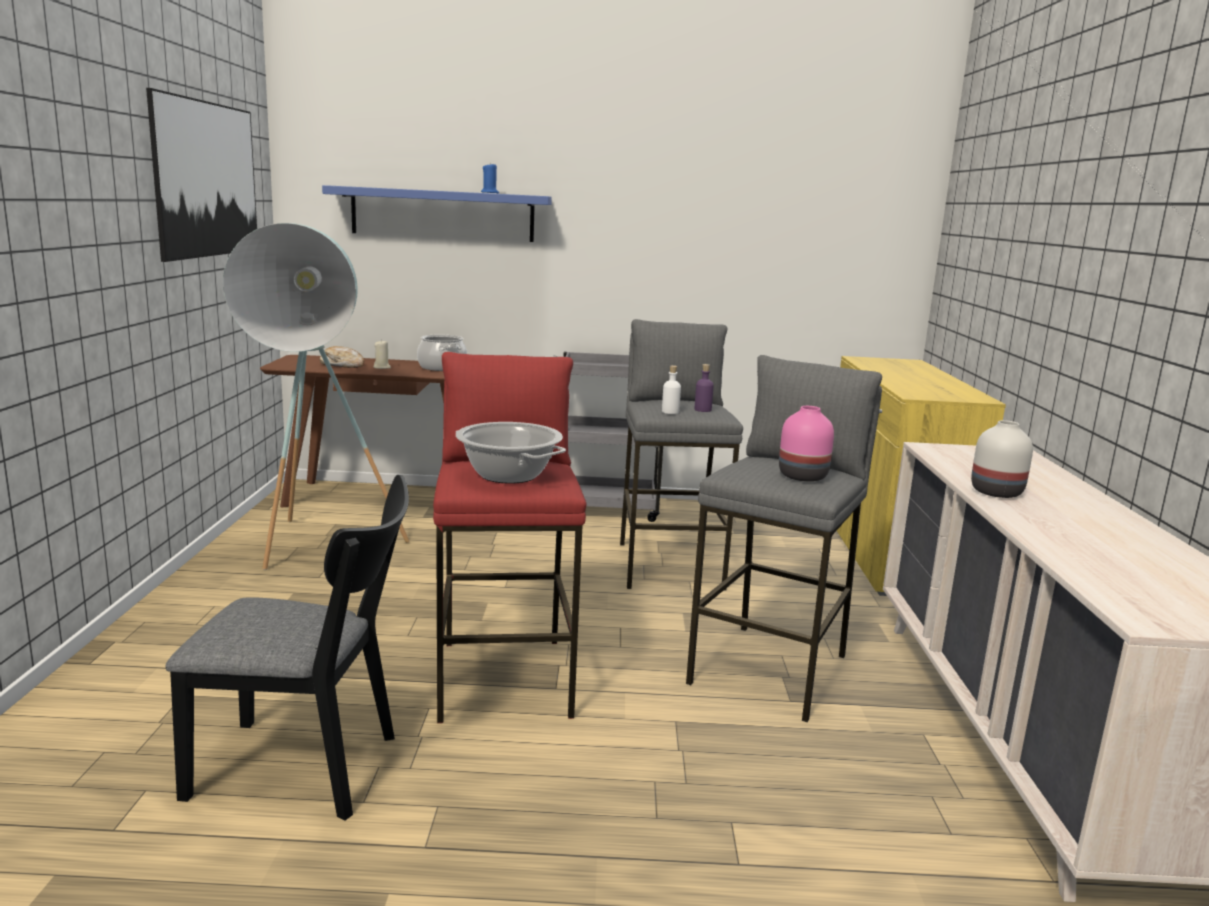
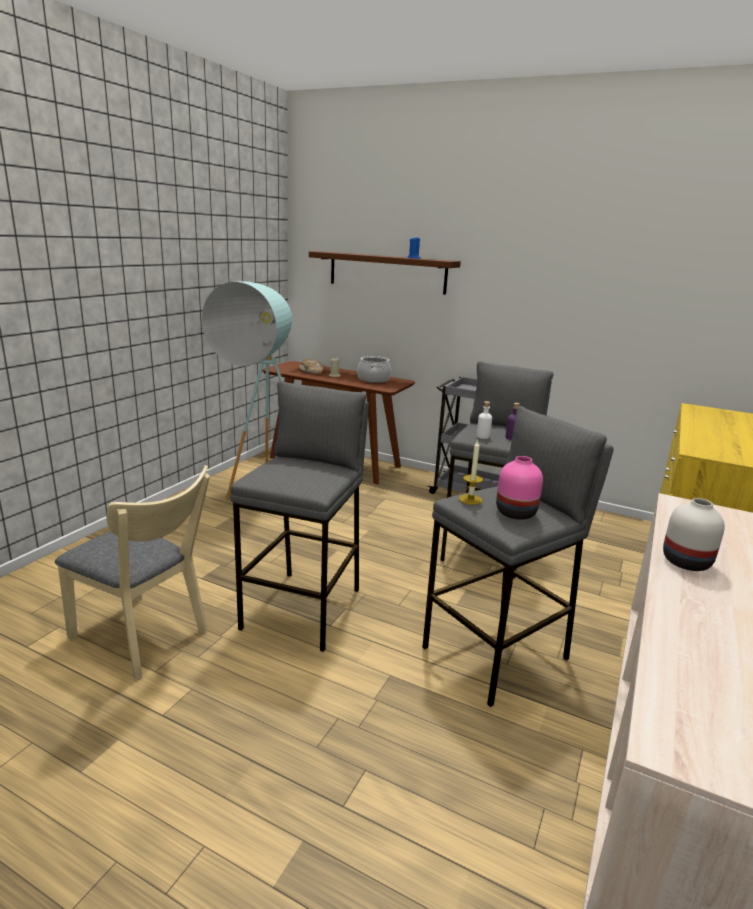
camera: 25 degrees right, 5 degrees up
picture [146,88,257,262] -> none
black chair [166,475,409,821] -> beige chair [55,465,210,681]
blue shelf [322,185,552,242] -> brown shelf [309,251,461,295]
red stool [433,352,586,723] -> grey stool [230,381,369,652]
cooking pot [456,422,566,484] -> none
none -> candle [459,439,483,505]

